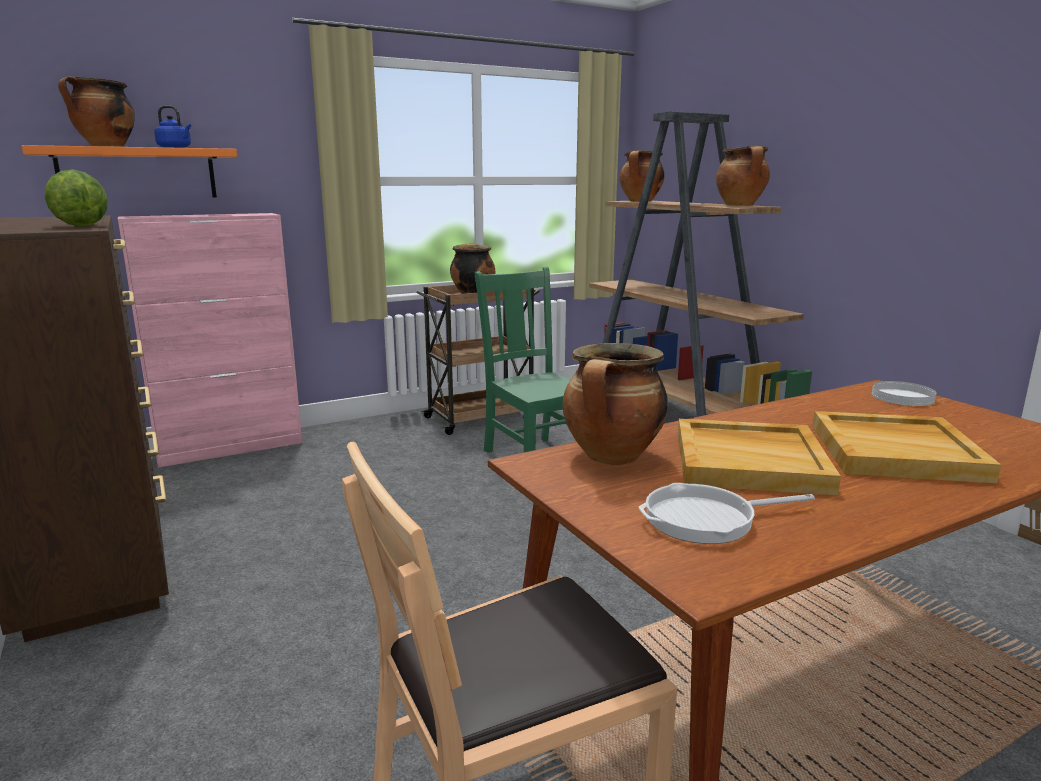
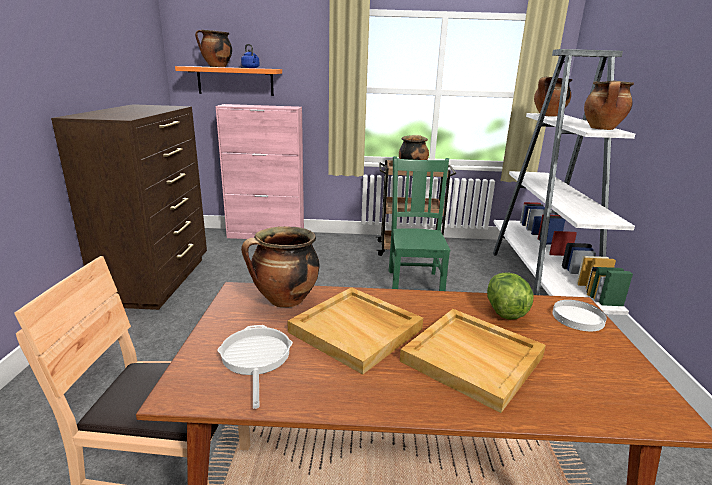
camera: 30 degrees right, 5 degrees up
lettuce [45,169,108,227] -> lettuce moved to [487,272,534,320]
brown bookcase [572,111,812,417] -> white bookcase [493,49,635,315]
frying pan [638,483,815,544] -> frying pan turned 60 degrees clockwise [218,325,293,409]

